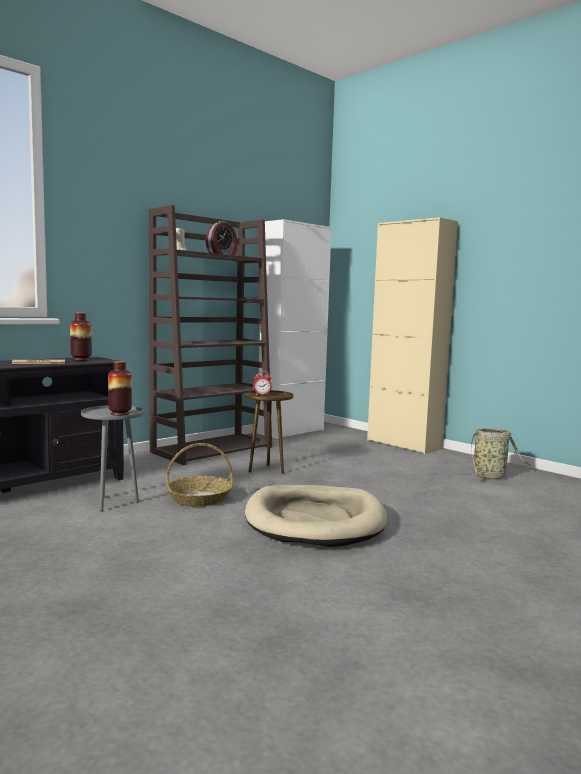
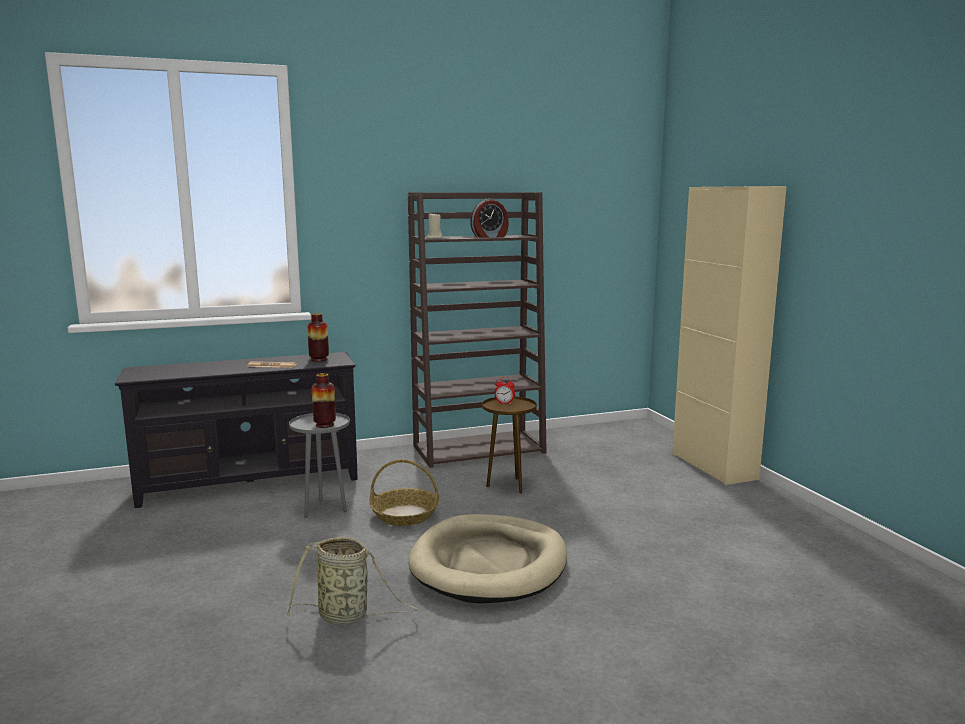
camera: 25 degrees right, 5 degrees up
white cabinet [257,219,332,439] -> none
basket [460,428,531,479] -> basket moved to [287,537,418,625]

